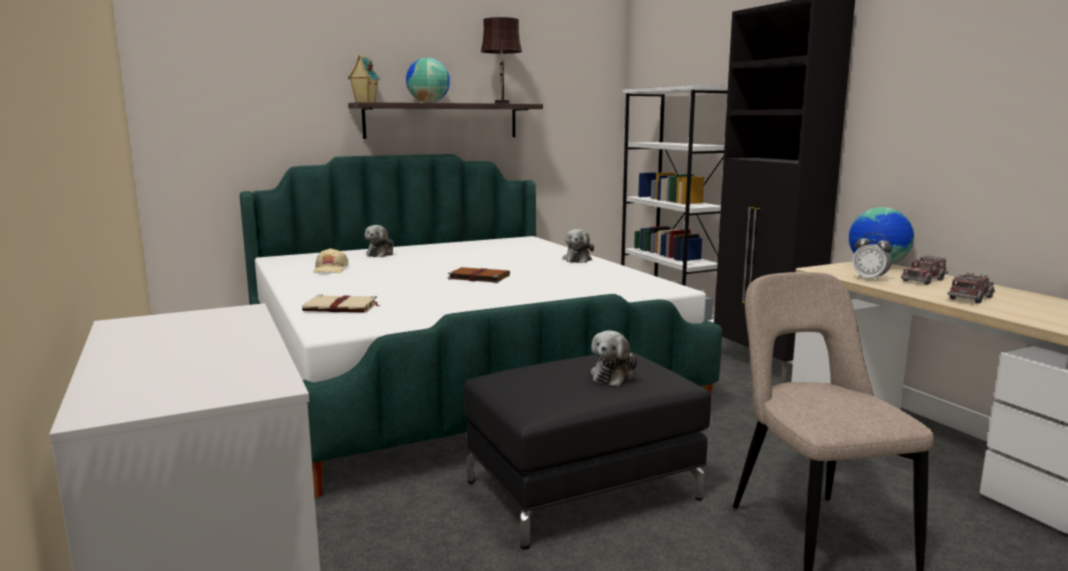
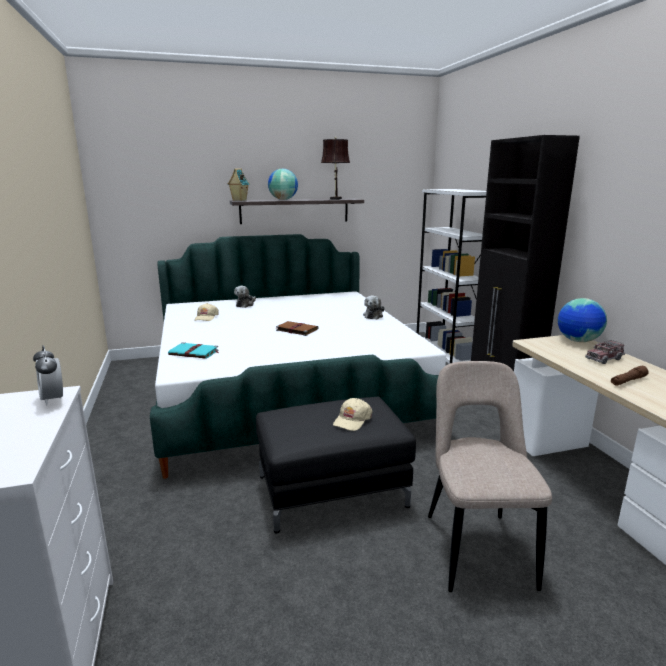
camera: 10 degrees right, 5 degrees up
beige book [302,295,380,313] -> turquoise book [168,342,219,359]
plush toy [591,330,638,387] -> beige cap [333,398,373,431]
alarm clock [852,233,892,281] -> alarm clock moved to [33,345,63,406]
toy truck [947,272,995,304] -> brown flashlight [611,366,649,386]

